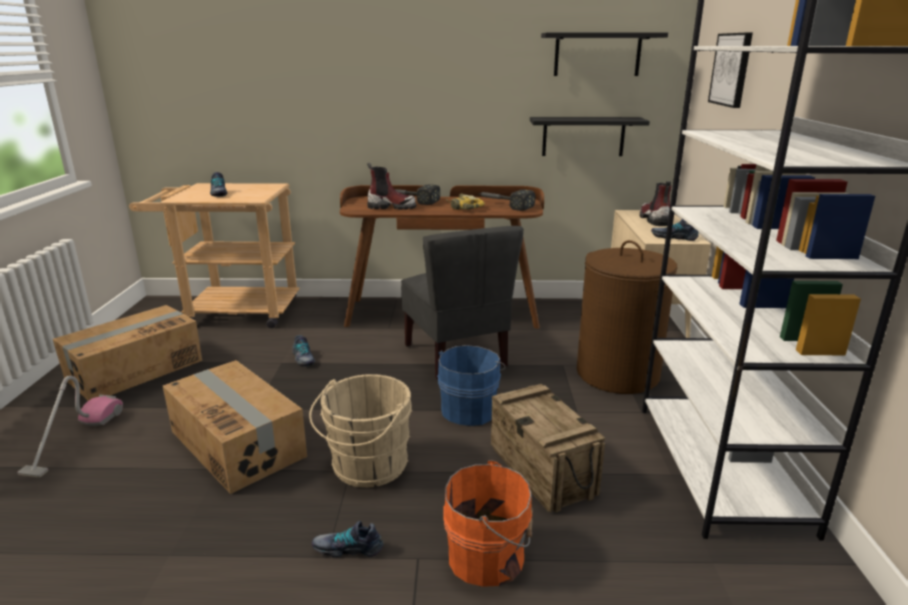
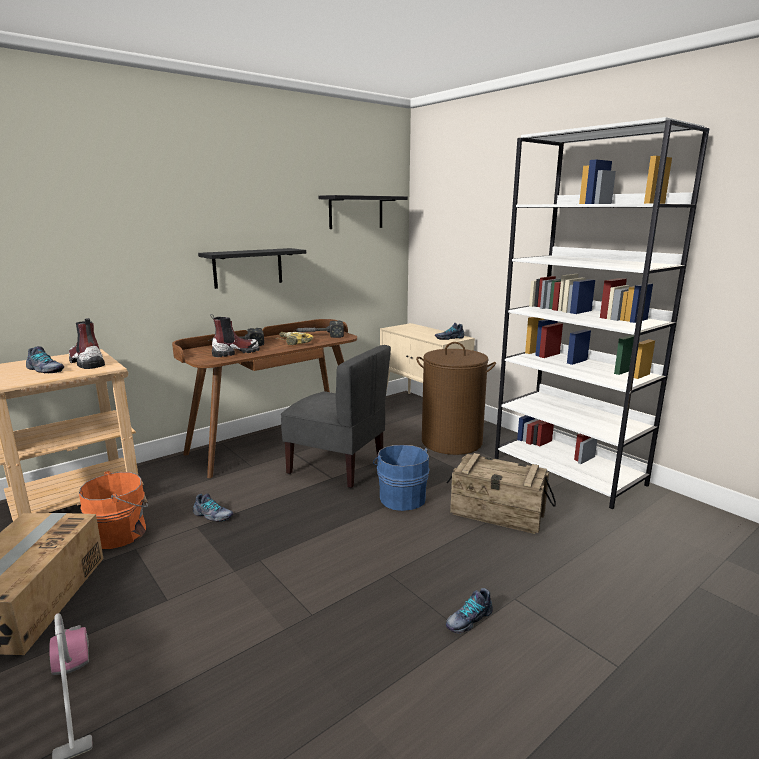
camera: 40 degrees left, 5 degrees down
cardboard box [163,360,307,494] -> none
beige bucket [309,374,412,488] -> none
orange bucket [443,460,533,587] -> orange bucket moved to [79,471,148,549]
black shelf [530,117,650,156] -> black shelf moved to [198,248,306,289]
boot [640,181,672,226] -> boot moved to [69,318,105,369]
picture [708,32,753,108] -> none

